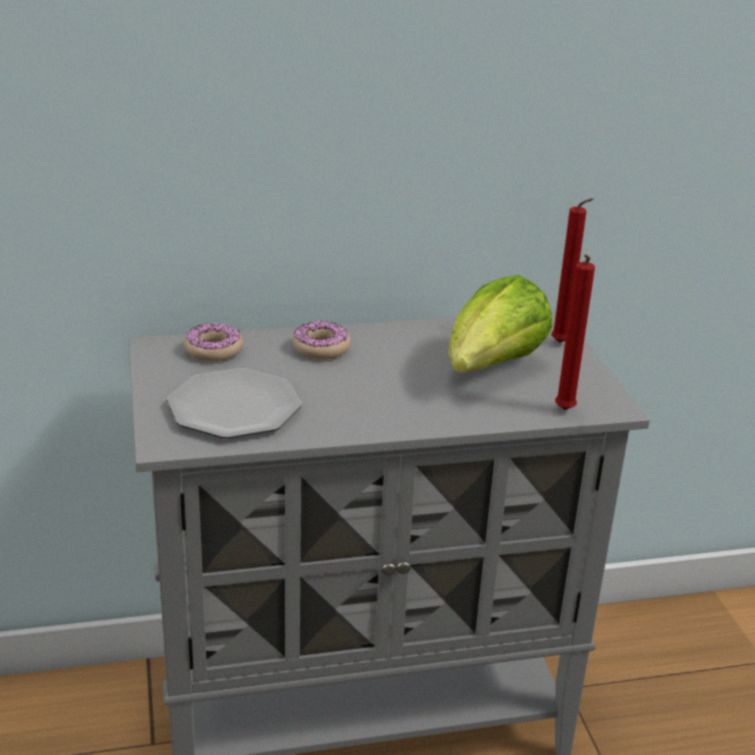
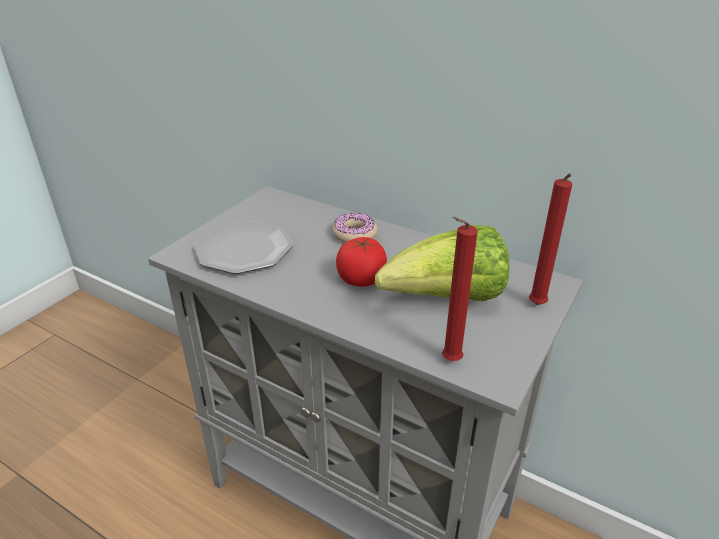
camera: 45 degrees right, 5 degrees up
donut [184,323,243,361] -> none
none -> tomato [336,237,387,287]

